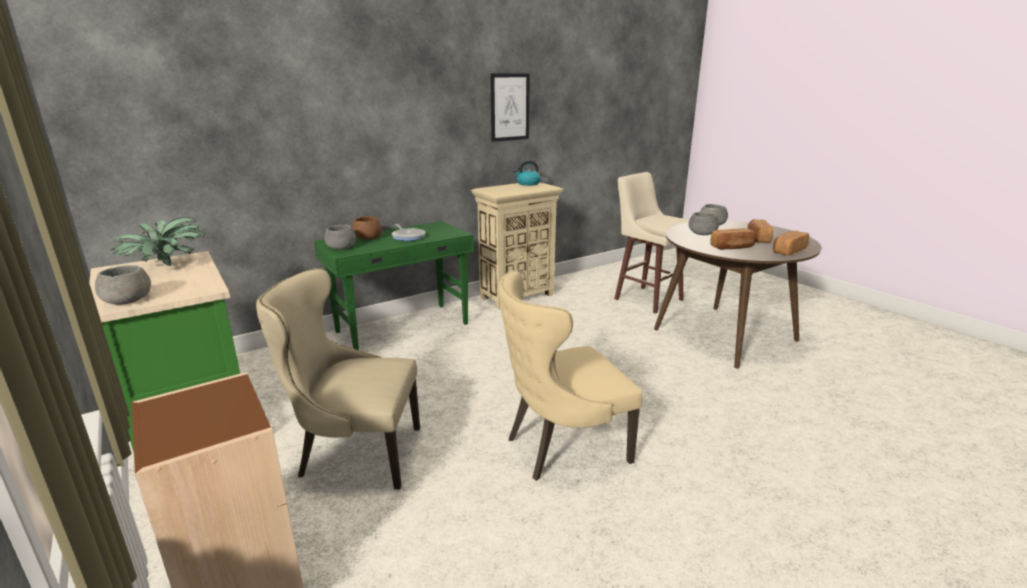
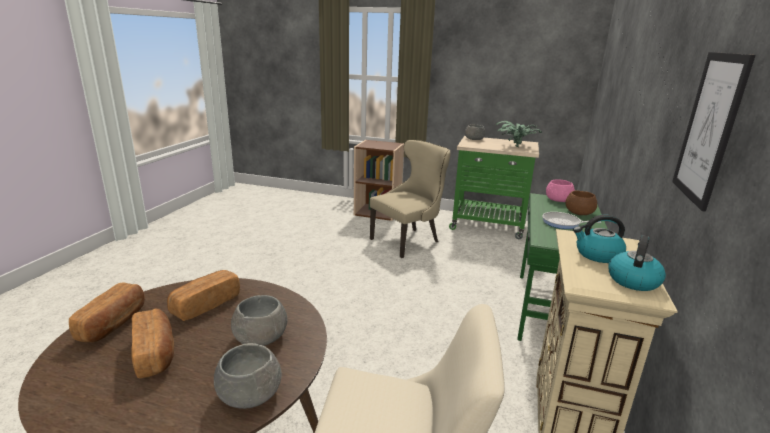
camera: 140 degrees right, 0 degrees up
grey bowl [324,225,356,250] -> pink bowl [546,179,575,202]
beige chair [499,270,643,481] -> none
none -> kettle [573,215,626,263]

